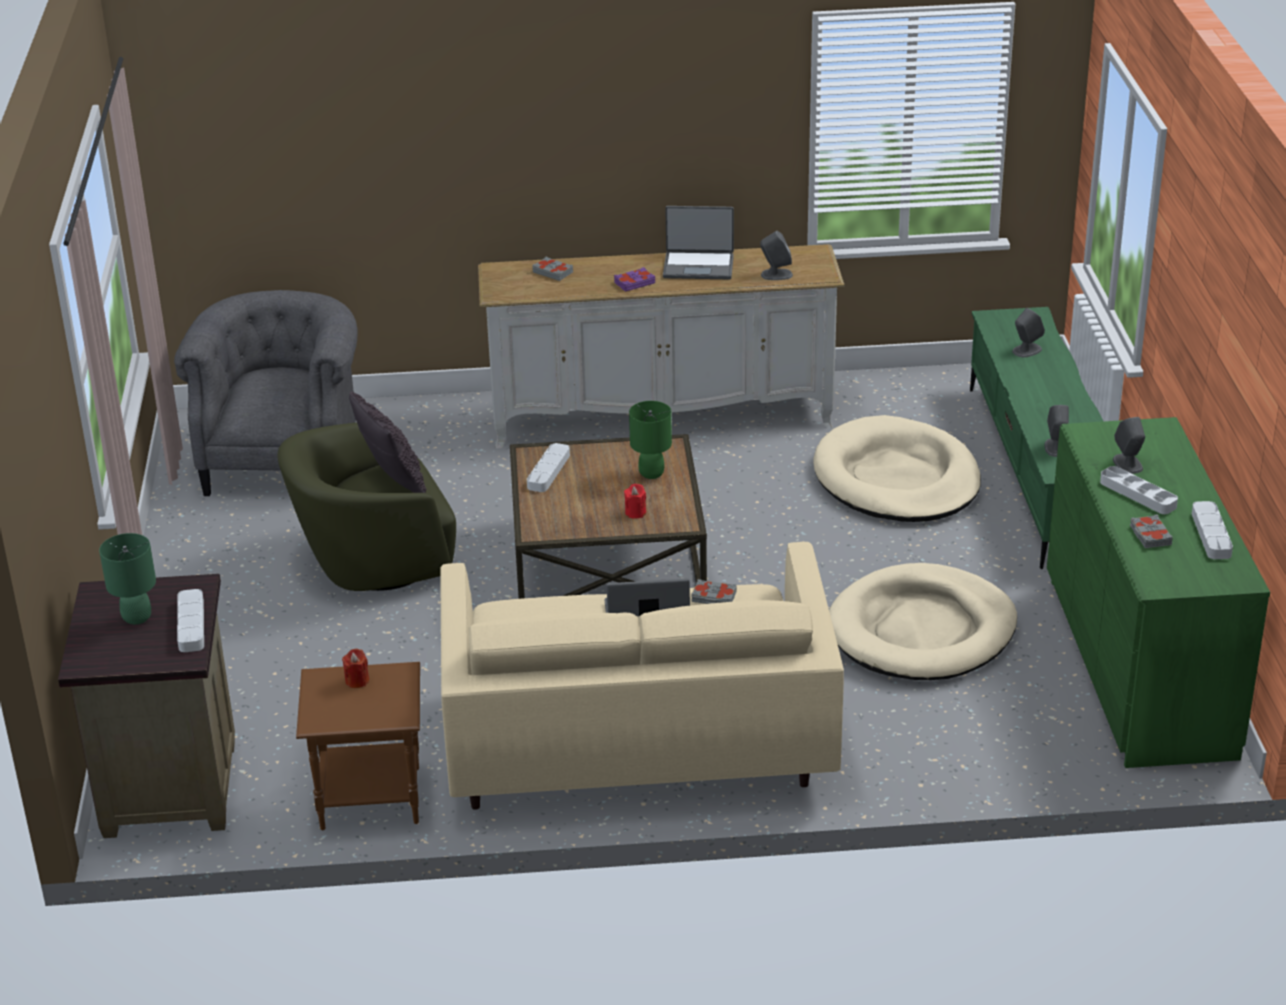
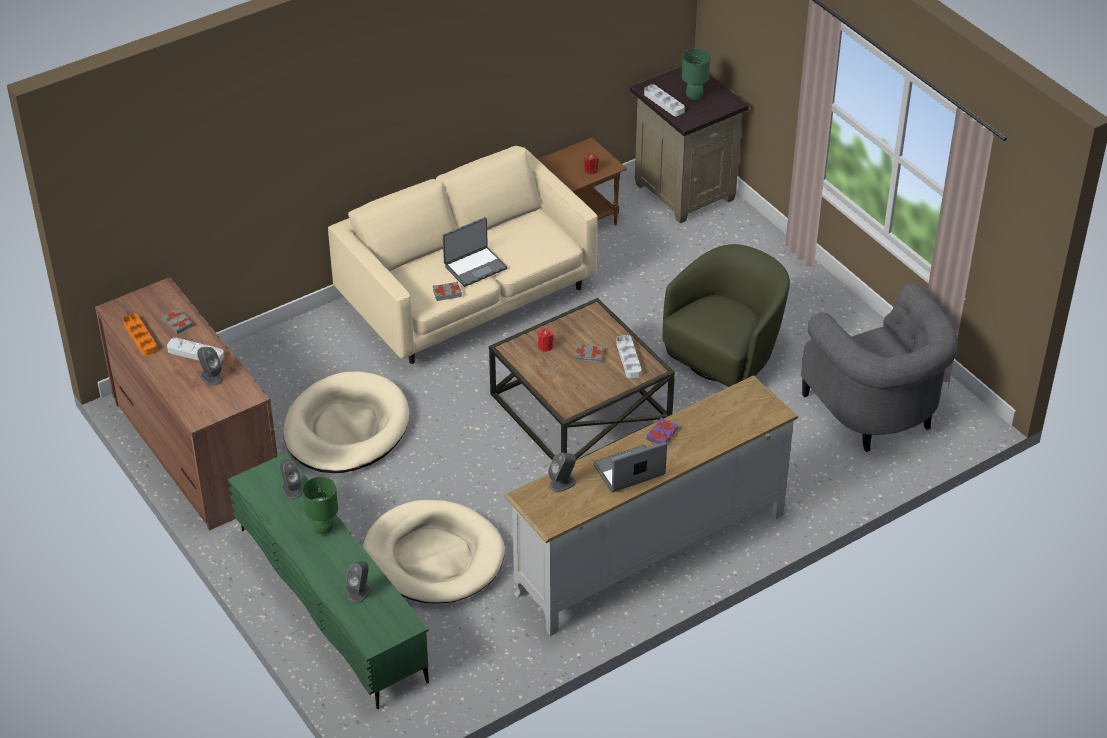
camera: 150 degrees right, 10 degrees up
black pillow [349,392,427,493] -> none
grey book [532,257,573,281] -> grey book moved to [575,344,603,363]
green table lamp [629,401,672,479] -> green table lamp moved to [302,477,338,534]
green dresser [1047,417,1270,768] -> brown dresser [95,277,278,531]
grey tray [1192,501,1233,559] -> orange tray [123,314,157,356]

